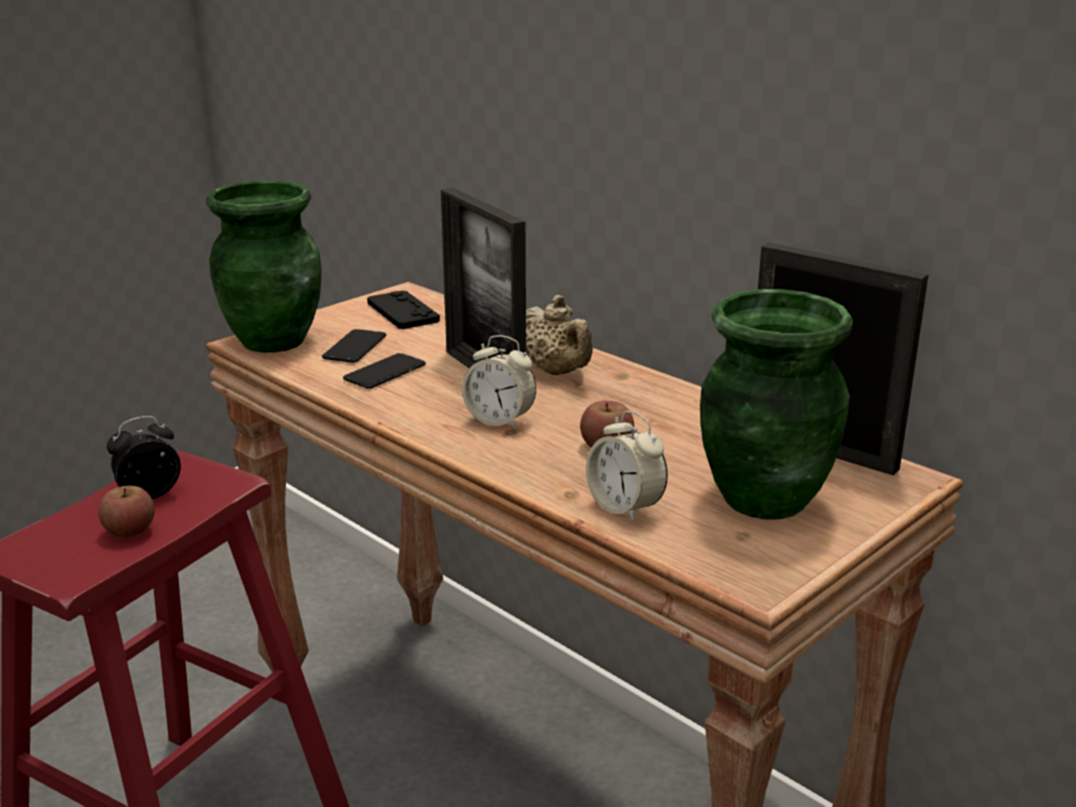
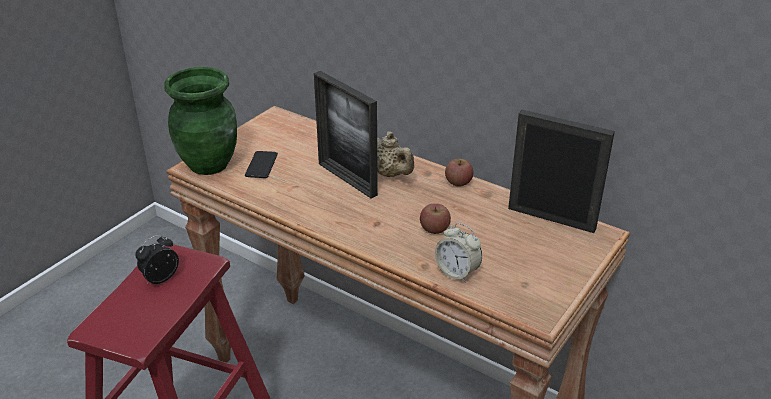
camera: 10 degrees left, 10 degrees up
apple [98,486,155,538] -> apple moved to [445,159,473,186]
phone [343,353,426,389] -> none
black game controller [367,291,440,329] -> none
alarm clock [462,335,536,430] -> none
green vase [700,289,853,519] -> none

